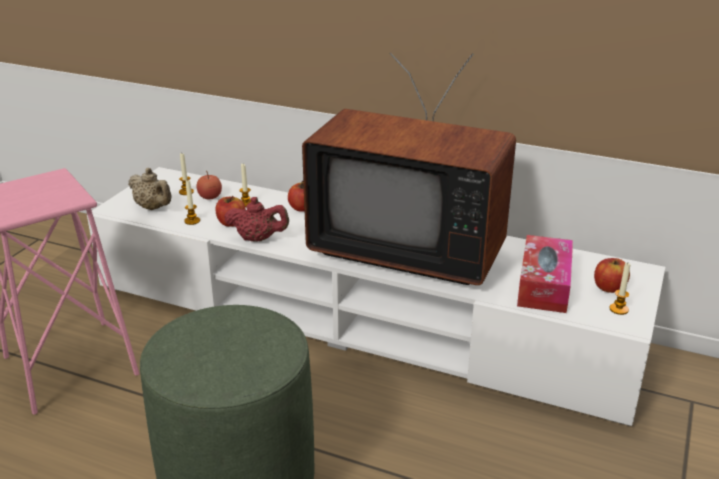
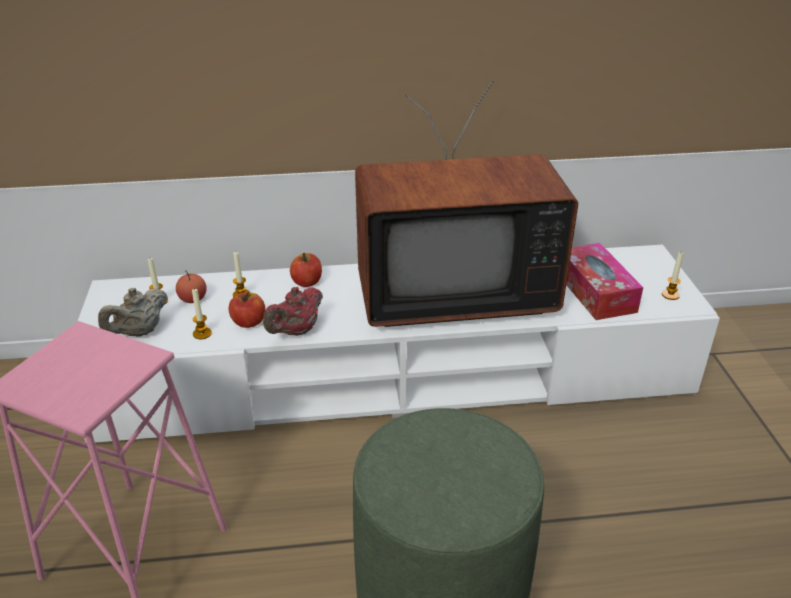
camera: 30 degrees left, 5 degrees up
beige teapot [128,168,171,210] -> beige teapot turned 120 degrees clockwise [98,288,168,337]
red teapot [224,197,289,242] -> red teapot turned 150 degrees clockwise [263,287,323,336]
apple [594,258,630,293] -> none

